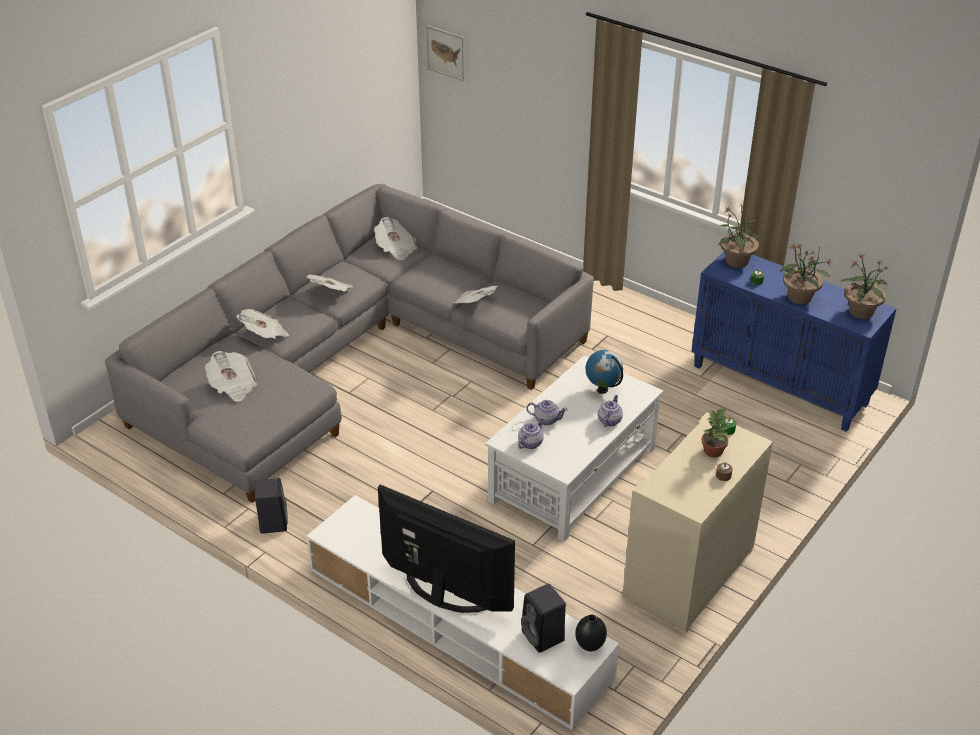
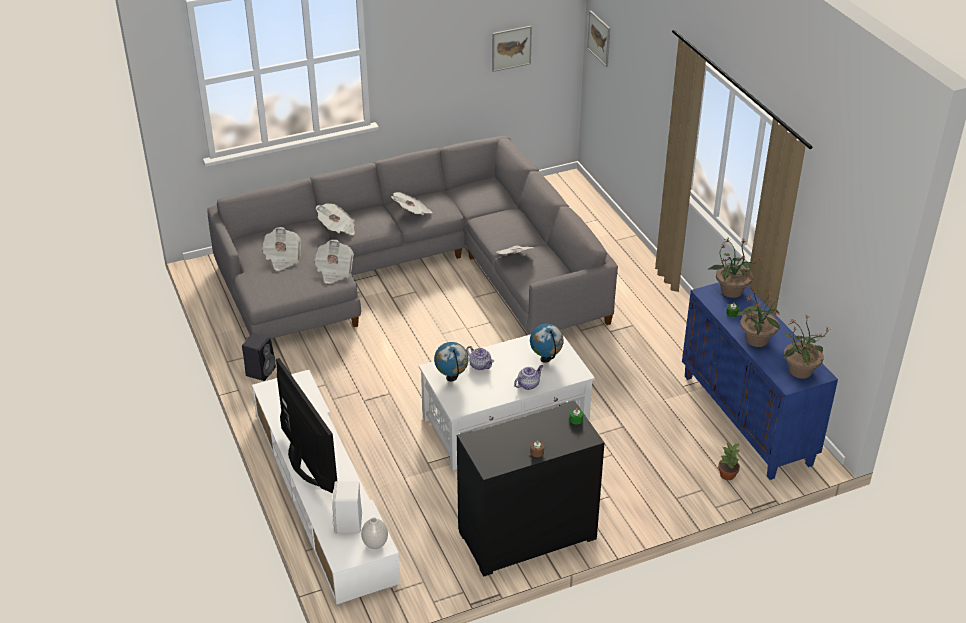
camera: 30 degrees right, 0 degrees up
newspaper [374,217,417,261] -> newspaper moved to [314,240,354,284]
teapot [518,418,544,449] -> globe [434,342,469,382]
black speaker [521,584,566,653] -> white speaker [332,481,362,533]
black vase [575,615,607,651] -> white vase [361,518,388,549]
beige dresser [622,413,773,634] -> black dresser [457,400,604,577]
potted plant [701,408,728,457] -> potted plant moved to [718,442,740,480]
none -> picture [492,26,532,72]

